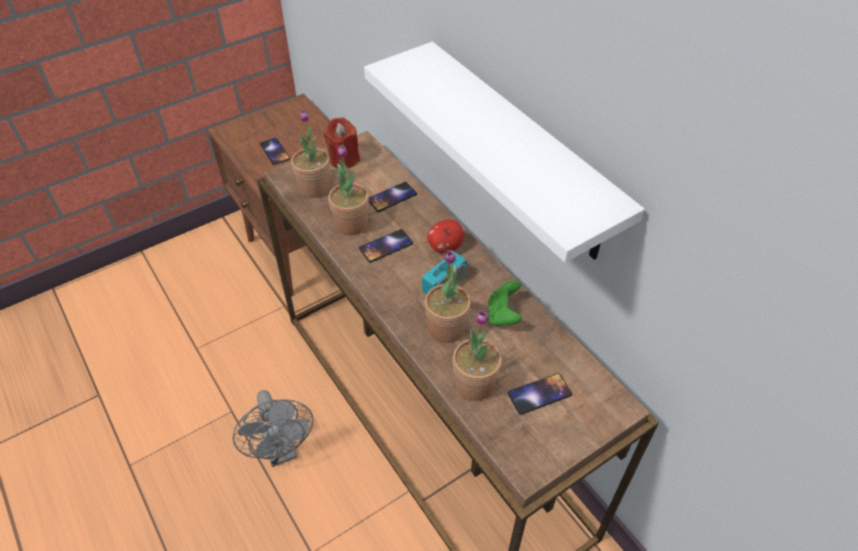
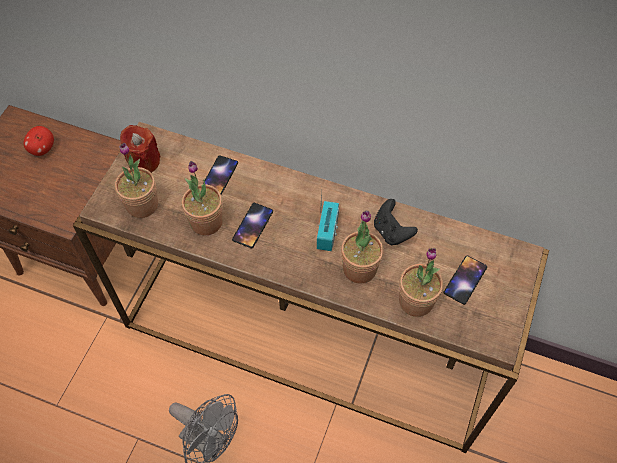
camera: 35 degrees left, 10 degrees up
phone [260,138,290,165] -> none
white shelf [364,42,645,262] -> none
apple [427,219,464,253] -> apple moved to [24,126,54,156]
green game controller [488,280,522,327] -> black game controller [374,199,418,245]

